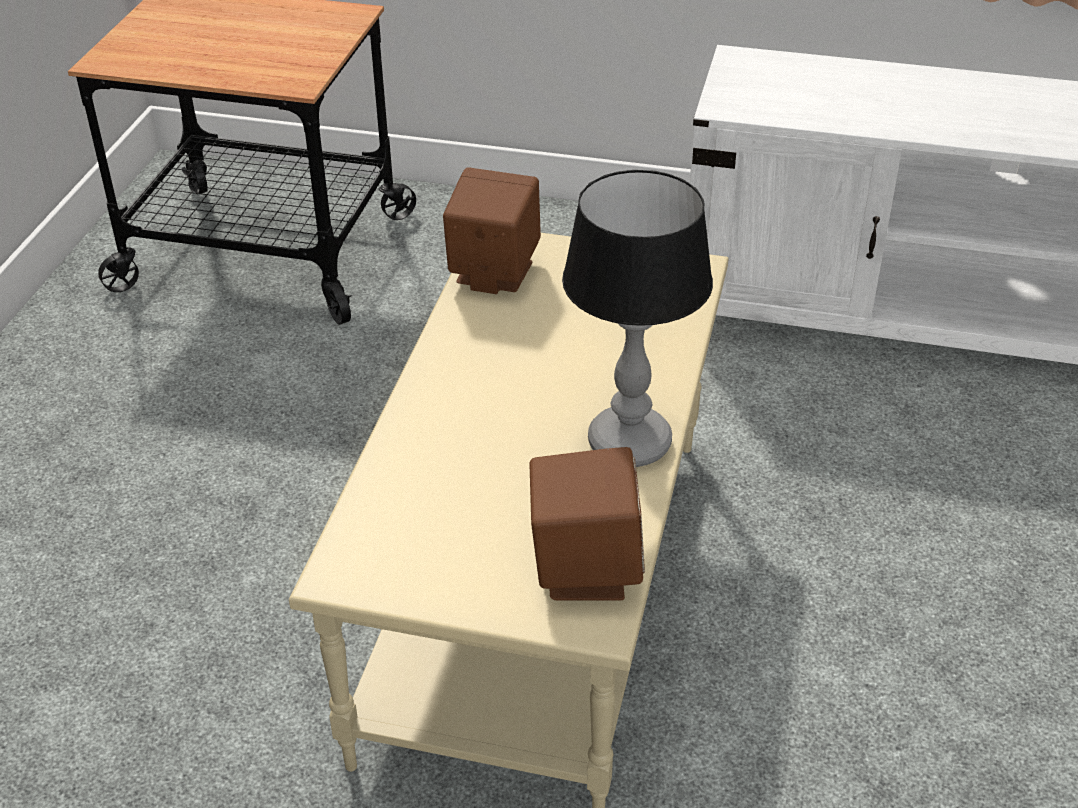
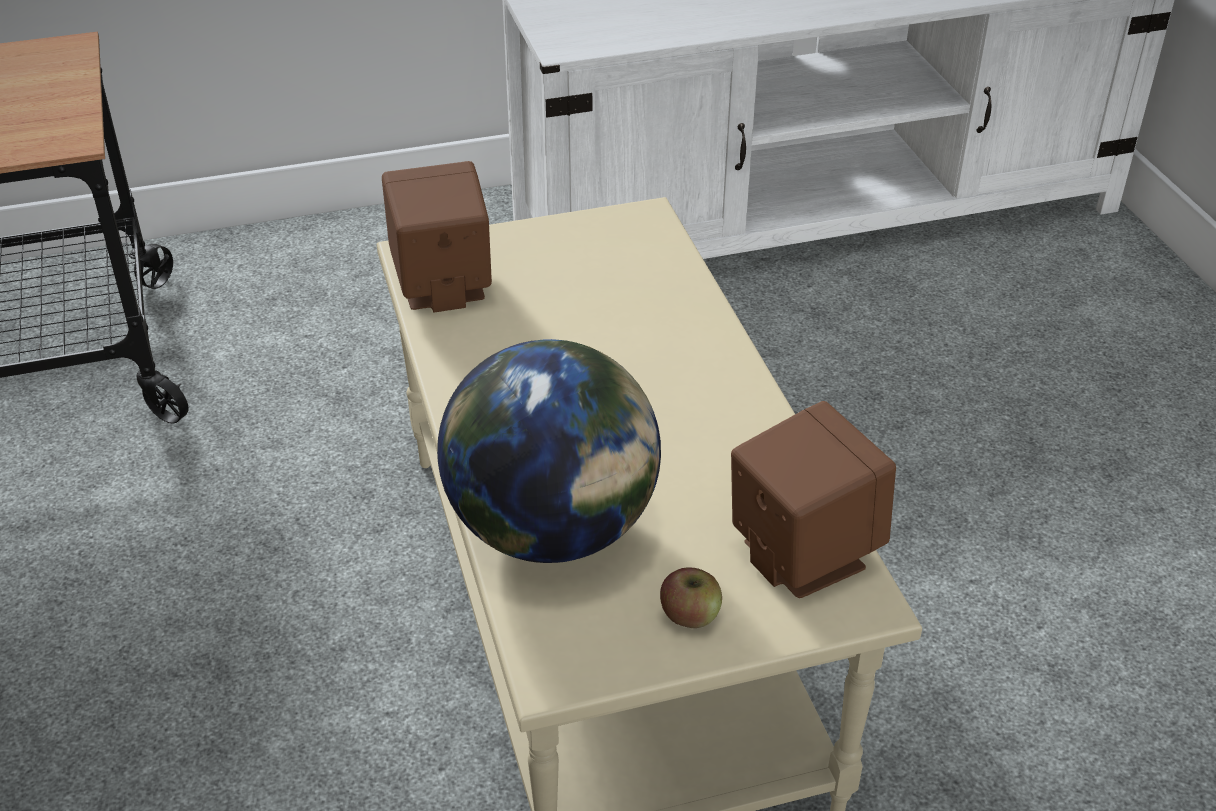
camera: 30 degrees left, 0 degrees up
table lamp [562,170,713,467] -> none
none -> globe [437,339,661,563]
none -> apple [660,568,722,628]

